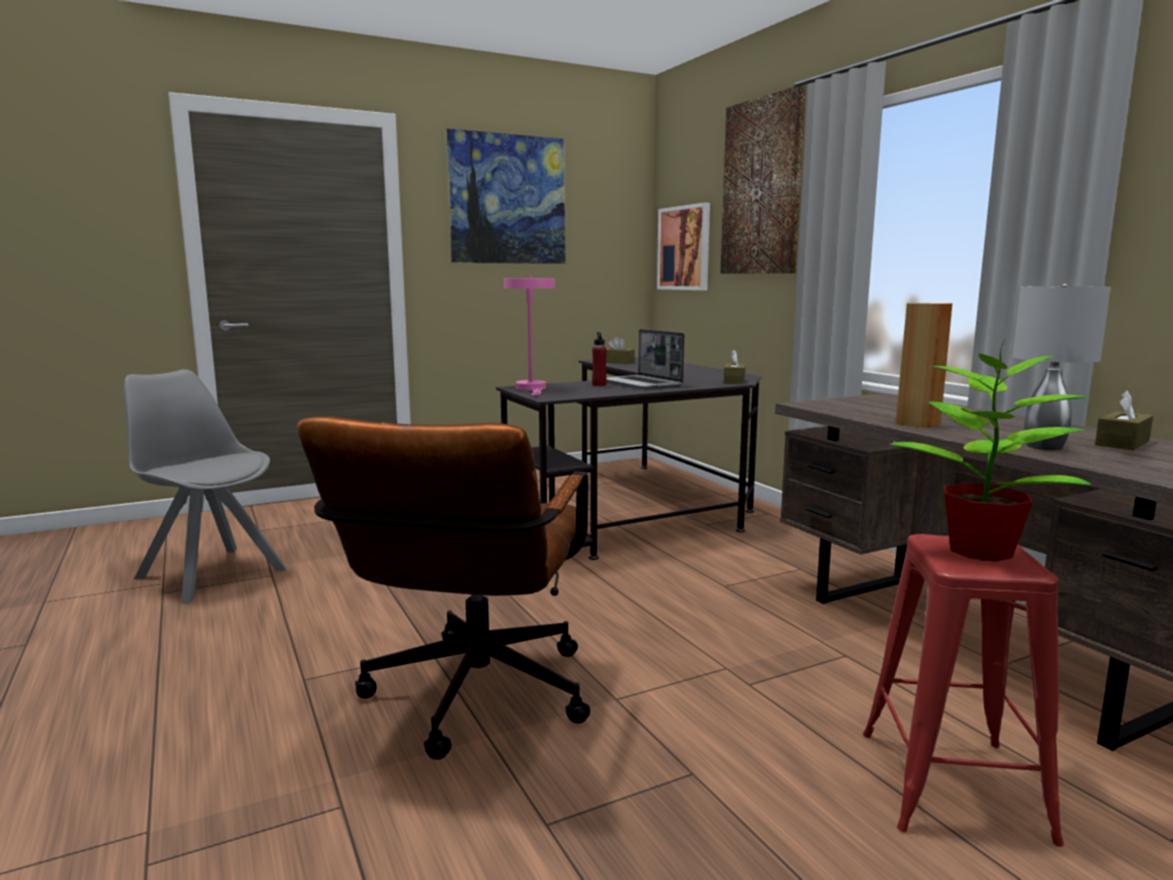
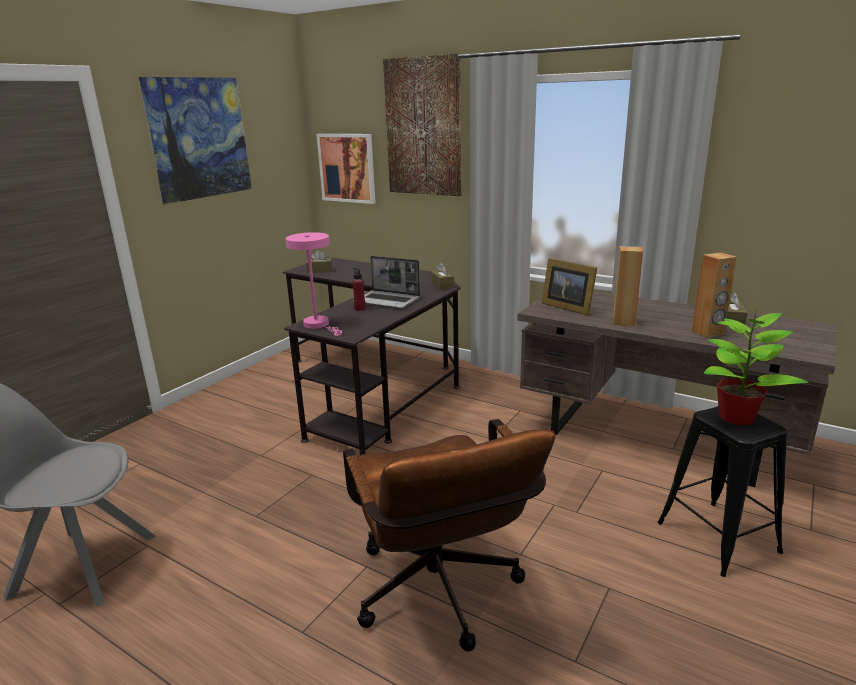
camera: 30 degrees left, 10 degrees up
red stool [863,534,1064,847] -> black stool [658,406,787,577]
grey table lamp [1013,284,1111,450] -> brown speaker [692,252,737,338]
none -> picture frame [542,258,597,315]

